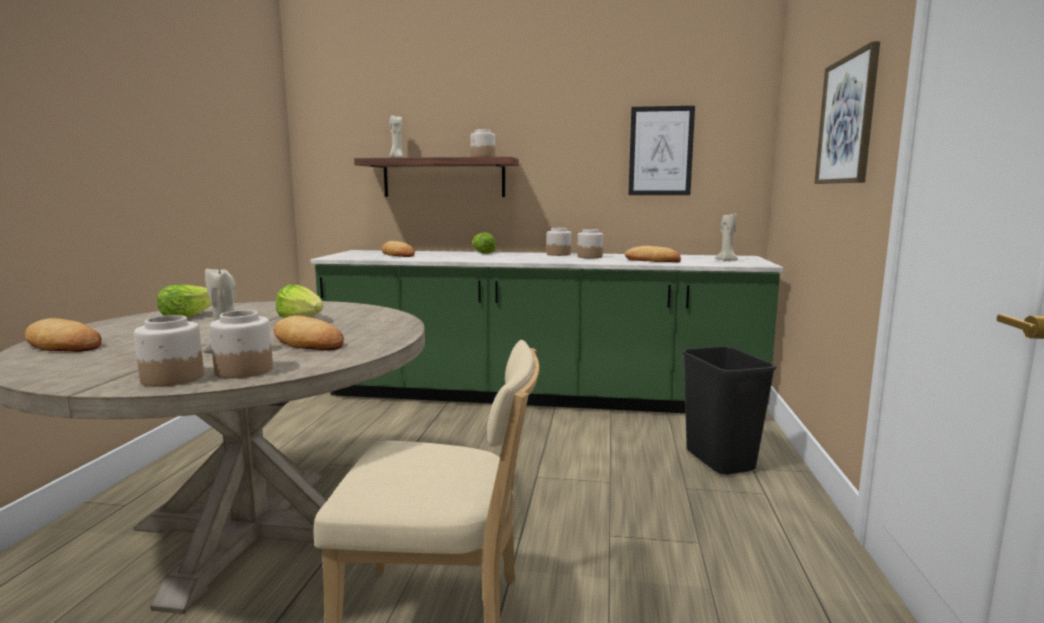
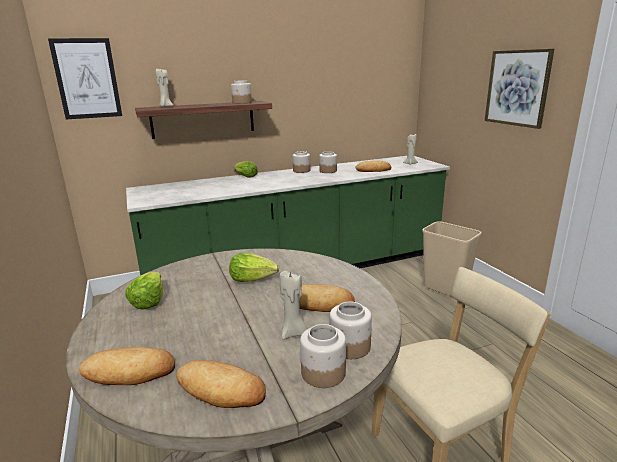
camera: 30 degrees left, 10 degrees up
bread [382,241,415,257] -> bread moved to [176,360,266,408]
picture [629,106,695,195] -> picture moved to [48,38,122,119]
black trash can [682,346,776,475] -> beige trash can [422,221,482,297]

